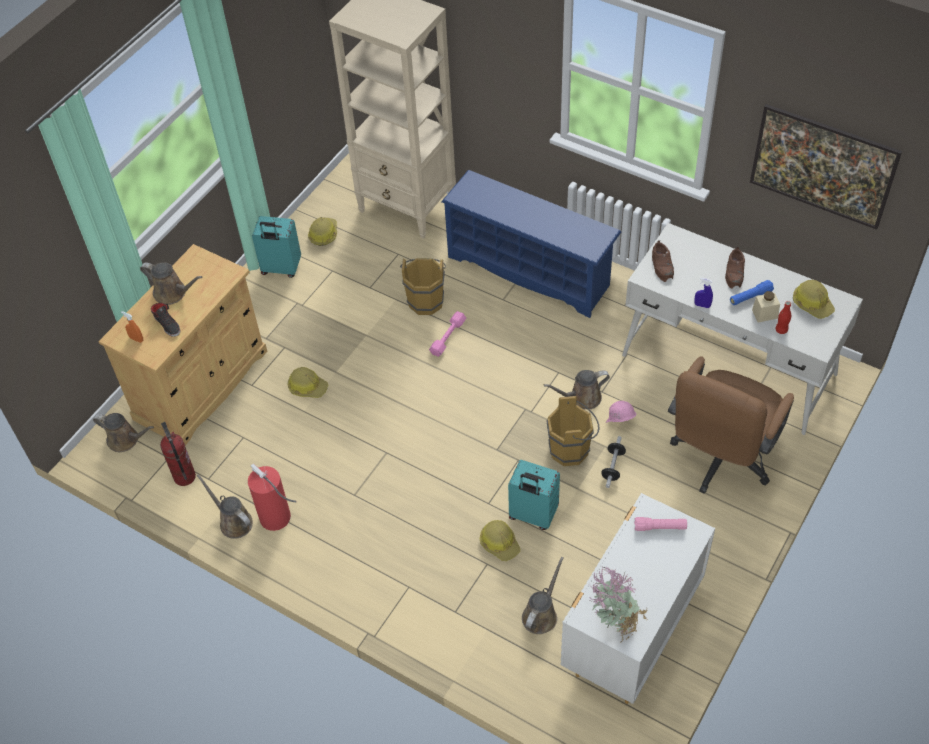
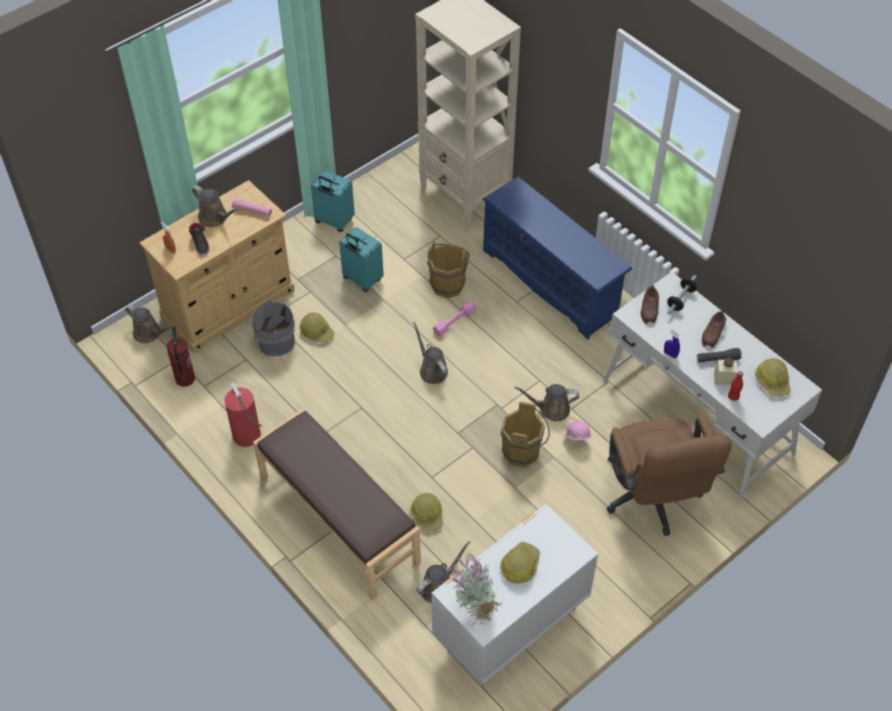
camera: 15 degrees right, 0 degrees up
brown watering can [197,474,253,539] -> brown watering can moved to [413,322,448,384]
hard hat [308,217,337,246] -> hard hat moved to [500,542,540,584]
turquoise suitcase [508,460,560,530] -> turquoise suitcase moved to [339,227,384,292]
dumbbell [601,436,626,488] -> dumbbell moved to [667,275,697,314]
pink flashlight [634,517,687,531] -> pink flashlight moved to [232,198,272,216]
brown office chair [668,356,794,494] -> brown office chair turned 60 degrees counterclockwise [607,412,732,536]
blue flashlight [730,280,774,305] -> black flashlight [697,348,742,363]
picture [750,104,902,230] -> none
none -> grey bucket [252,301,295,356]
none -> brown bench [253,409,421,600]

